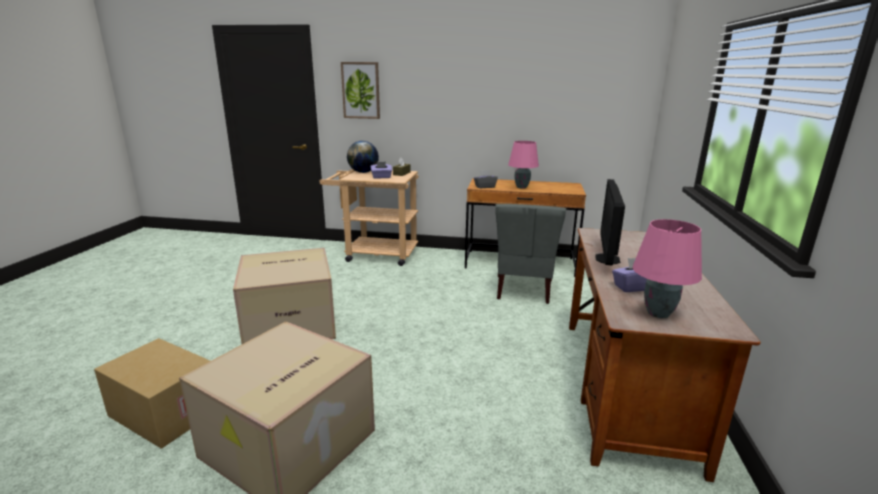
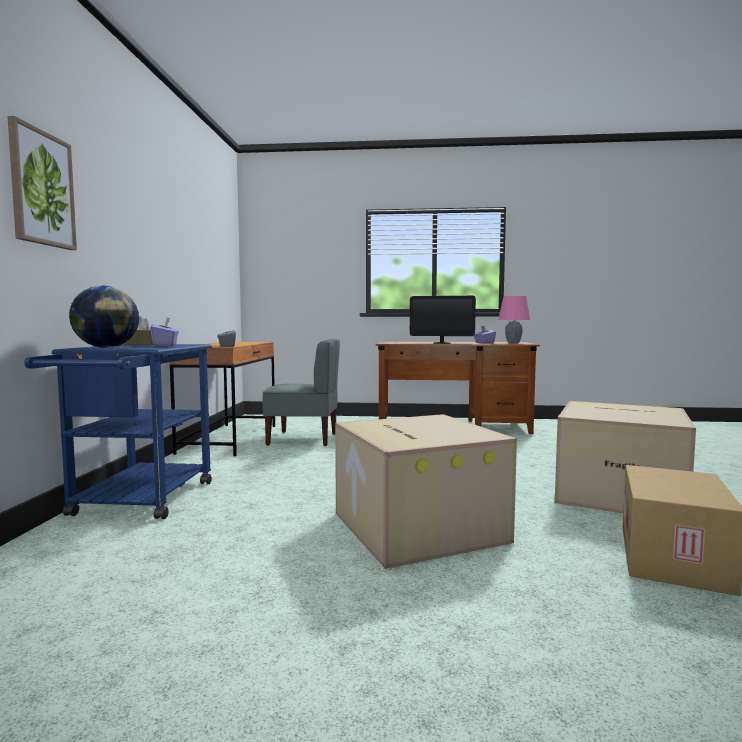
camera: 95 degrees left, 15 degrees down
beige cart [319,169,419,266] -> blue cart [24,344,212,519]
pink table lamp [508,141,539,189] -> none

